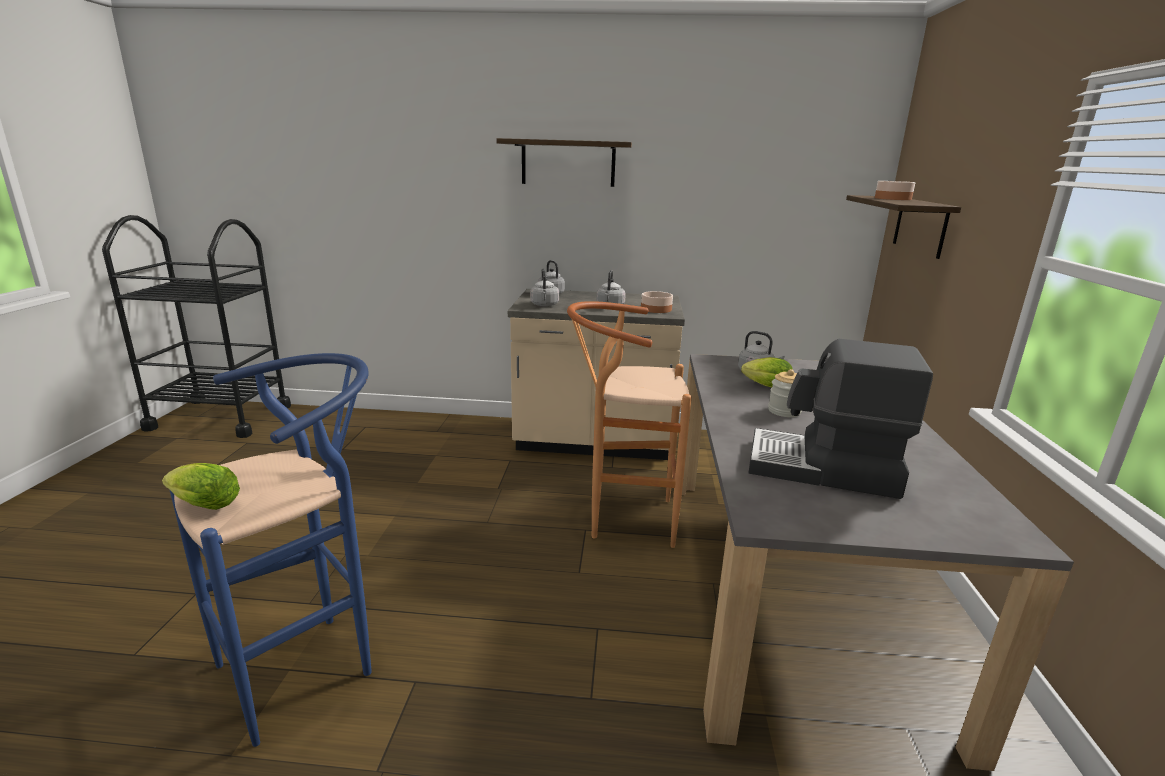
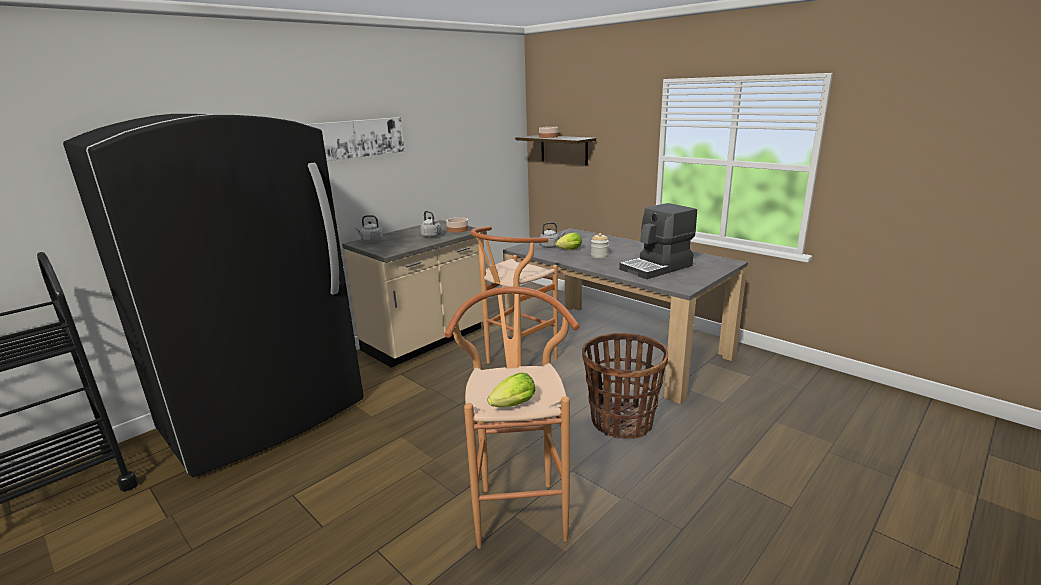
camera: 50 degrees left, 0 degrees up
blue stool [170,353,372,747] -> brown stool [444,287,580,549]
shelf [496,138,632,187] -> picture [305,117,404,161]
grey kettle [530,268,559,307] -> none
none -> black fridge [63,114,364,477]
none -> basket [582,333,668,439]

